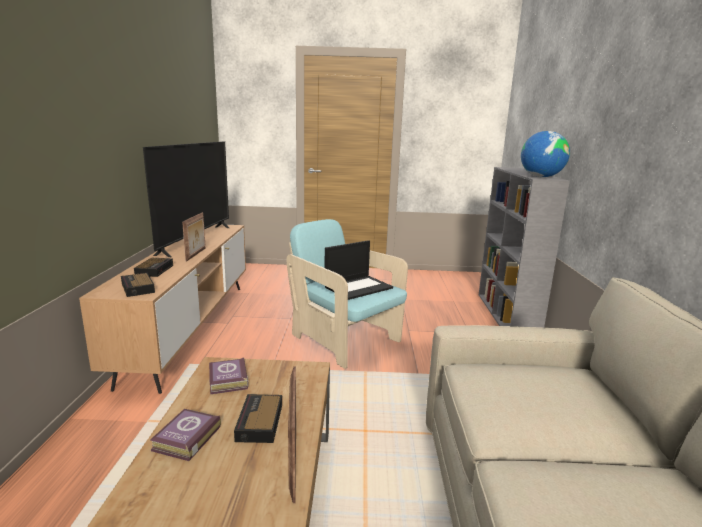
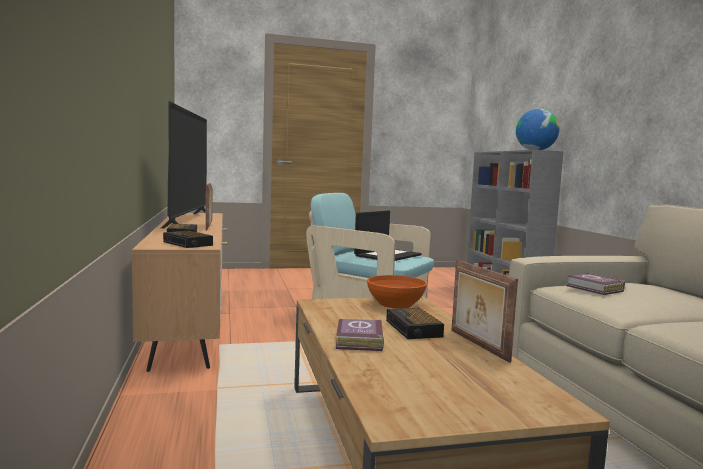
camera: 15 degrees left, 10 degrees down
book [209,357,248,394] -> book moved to [566,273,625,295]
none -> orange bowl [367,275,427,309]

